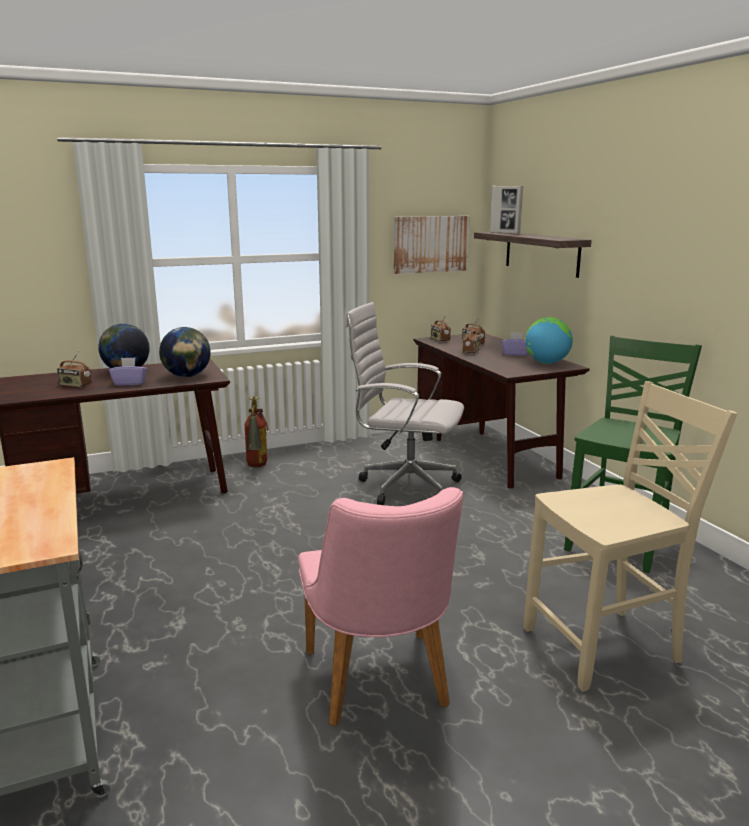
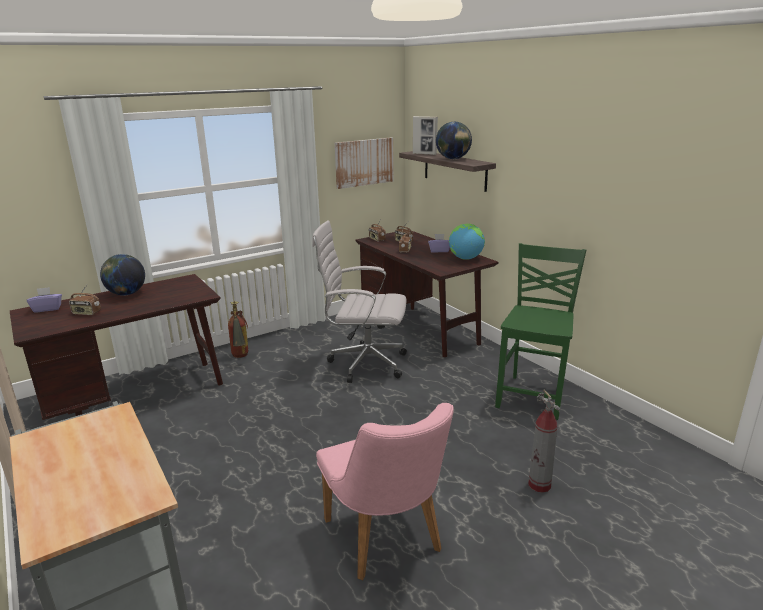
camera: 10 degrees left, 5 degrees up
purple tissue box [109,357,147,386] -> purple tissue box moved to [27,287,62,313]
globe [159,327,211,377] -> globe moved to [436,122,472,159]
beige chair [523,381,737,692] -> fire extinguisher [528,389,561,493]

